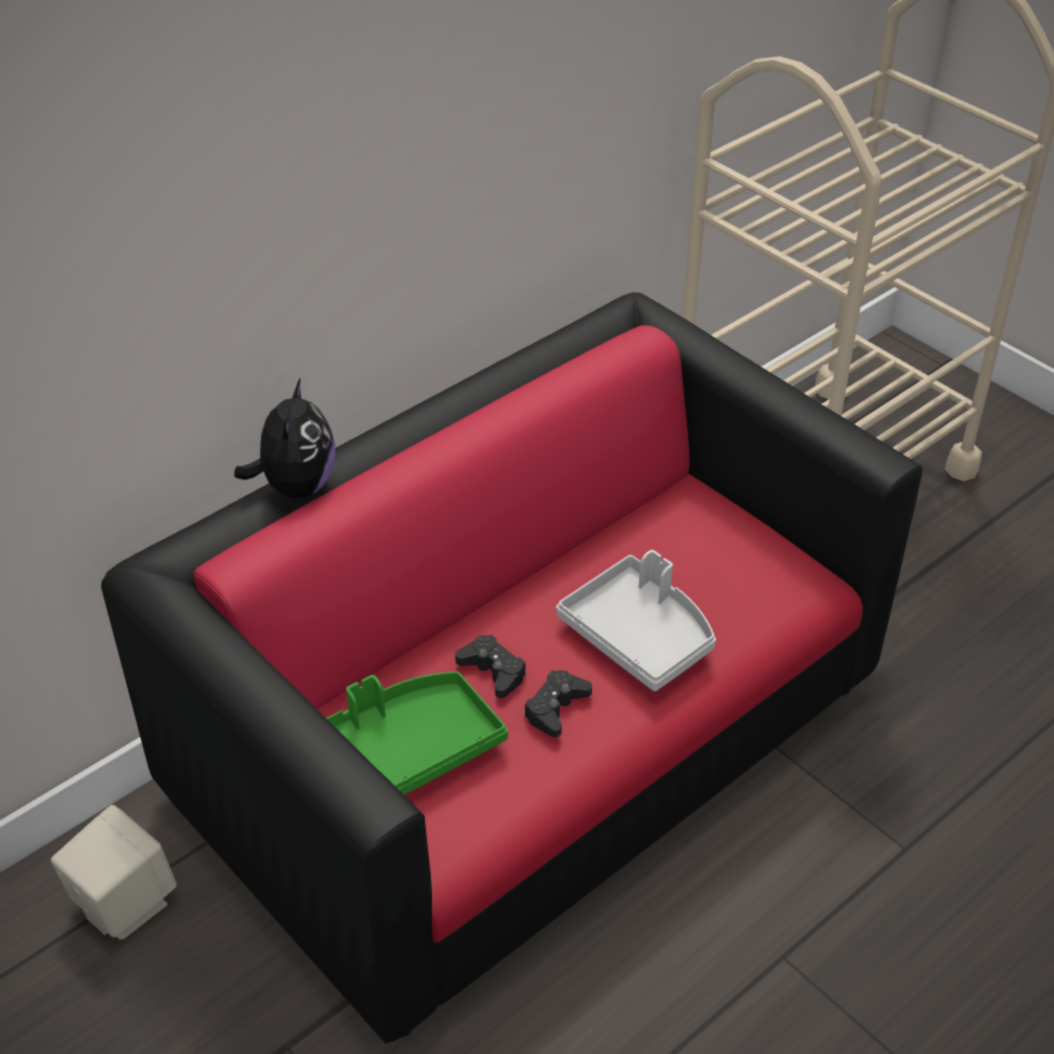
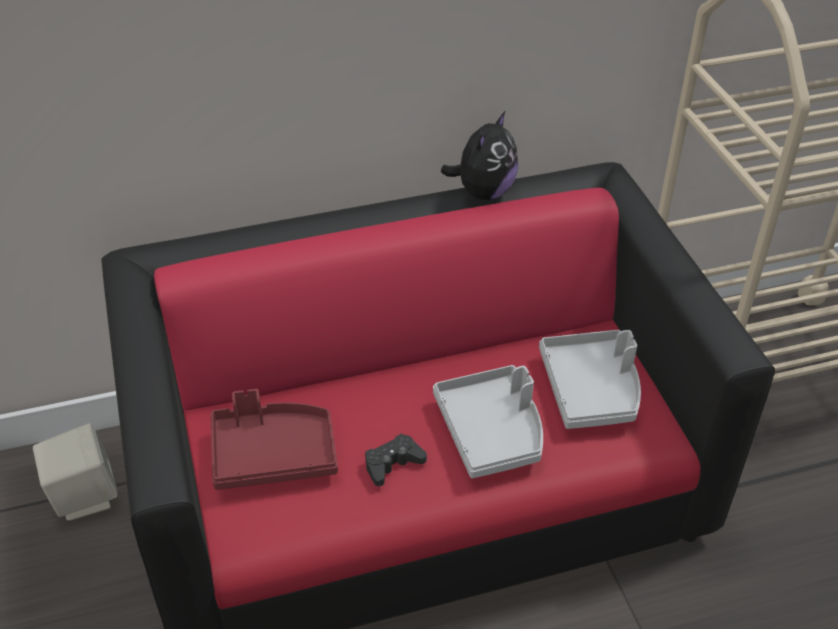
camera: 25 degrees right, 0 degrees up
plush toy [234,377,335,498] -> plush toy moved to [441,110,518,200]
green tray [326,671,508,795] -> red tray [210,389,338,490]
black game controller [455,635,526,698] -> none
none -> grey tray [539,330,641,429]

